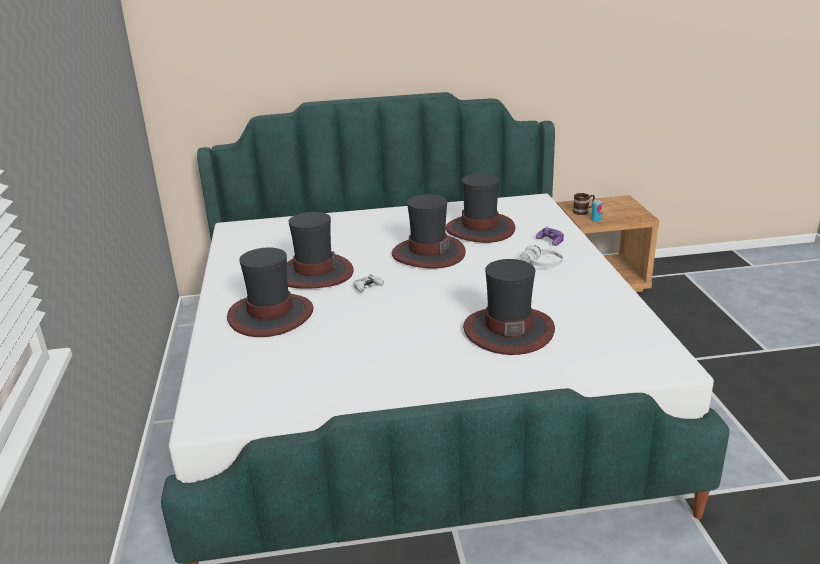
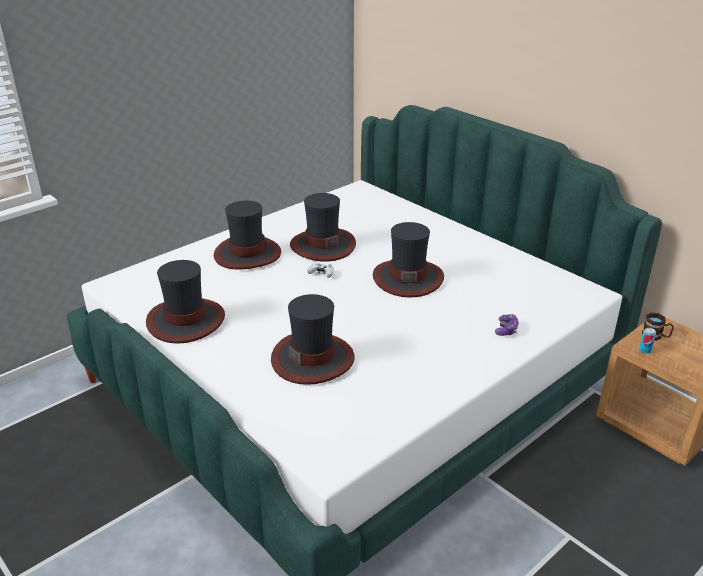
camera: 55 degrees right, 5 degrees up
hat [446,173,515,243] -> hat moved to [146,260,225,344]
white headphones [520,245,563,267] -> none

